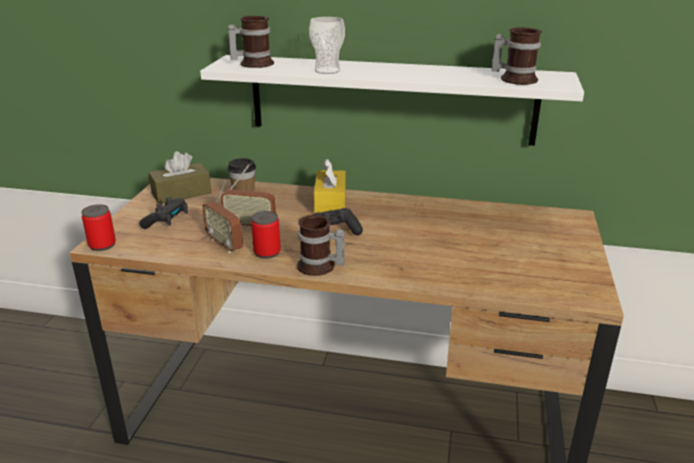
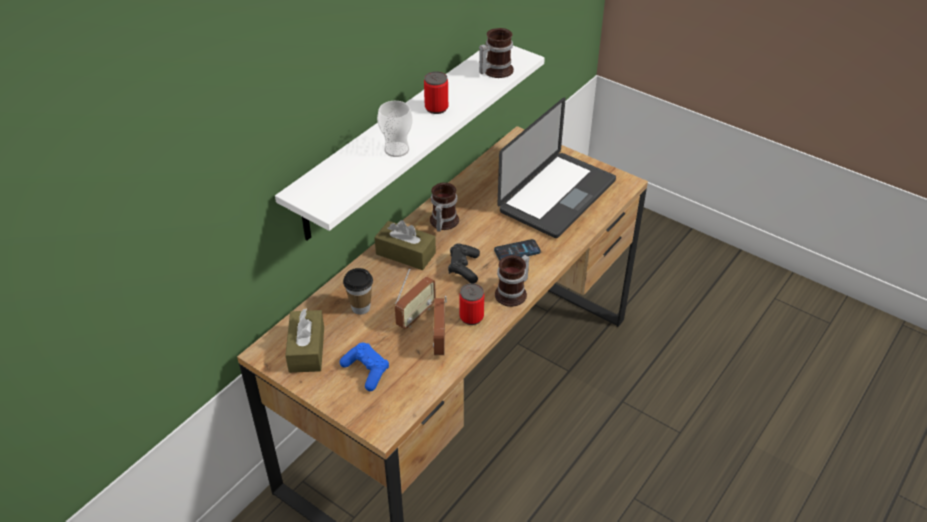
camera: 65 degrees left, 15 degrees up
can [82,204,116,251] -> can moved to [424,71,448,114]
black game controller [139,197,188,229] -> blue game controller [340,343,389,391]
radio [202,181,243,253] -> radio turned 105 degrees clockwise [433,296,447,355]
mug [228,16,274,68] -> mug moved to [430,182,459,232]
yellow tissue box [314,159,346,213] -> brown tissue box [374,220,436,270]
none -> phone [494,239,541,261]
none -> laptop [497,97,616,238]

